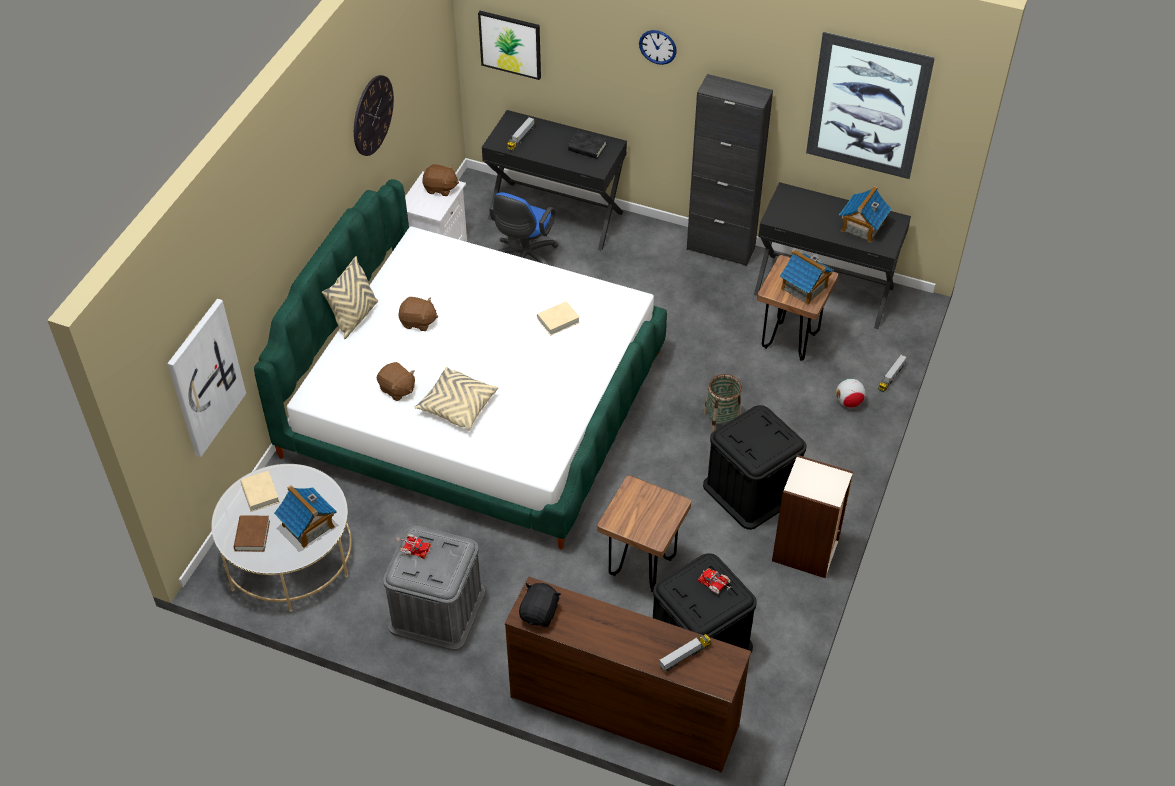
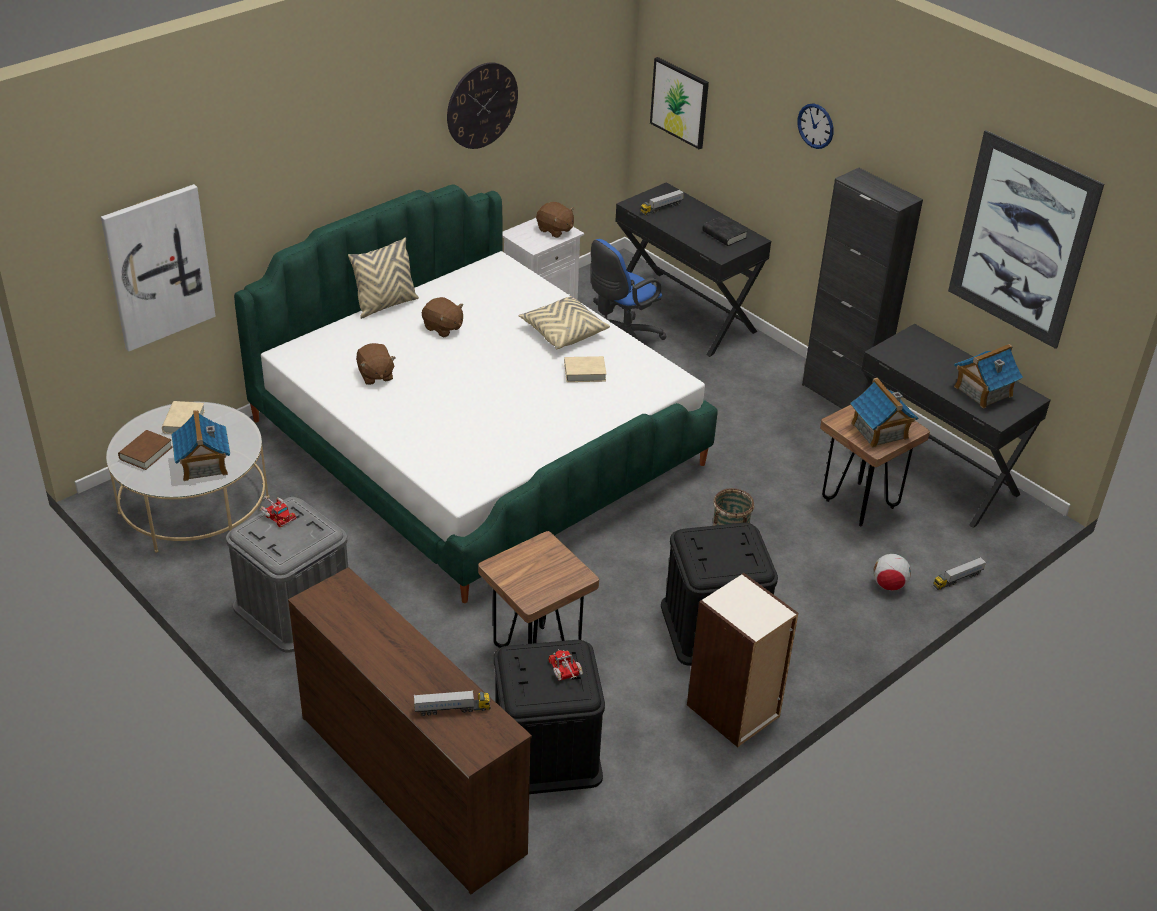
camera: 25 degrees right, 10 degrees down
beige pillow [415,367,498,431] -> beige pillow moved to [519,296,610,349]
black plush toy [519,583,561,627] -> none

